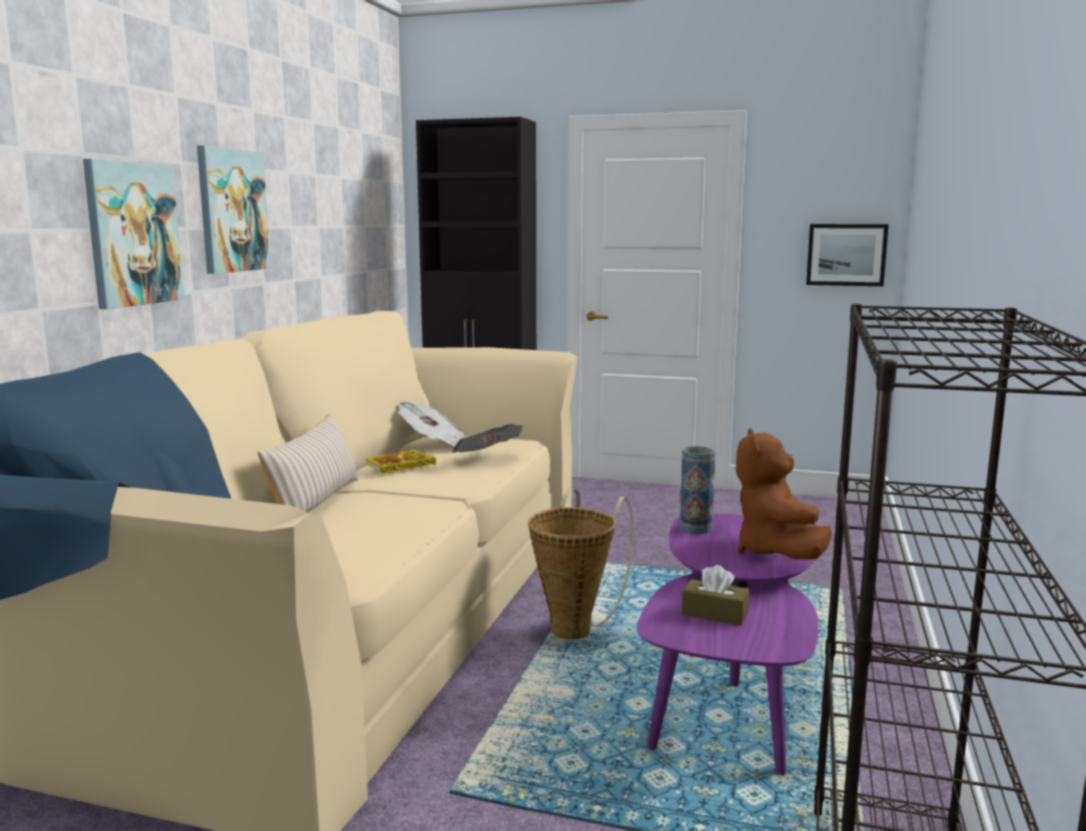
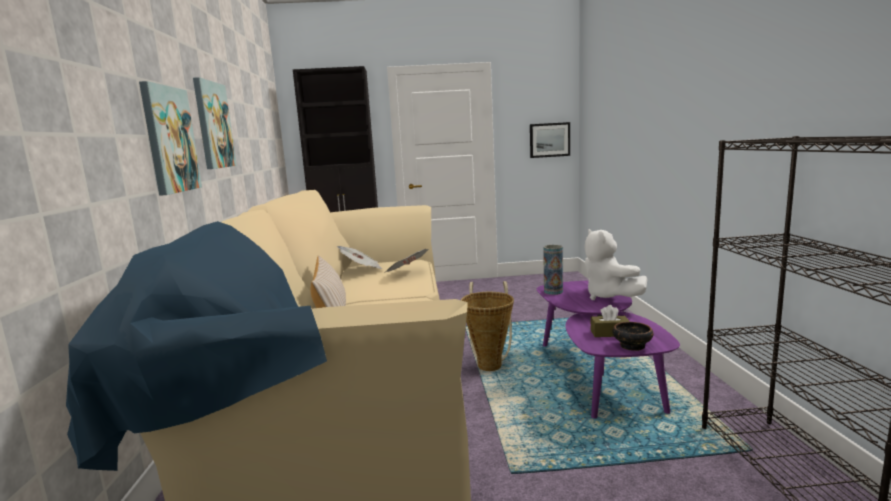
camera: 20 degrees left, 0 degrees up
book [365,450,436,473] -> none
brown plush toy [736,428,832,560] -> white plush toy [584,229,647,300]
none -> bowl [612,322,654,351]

